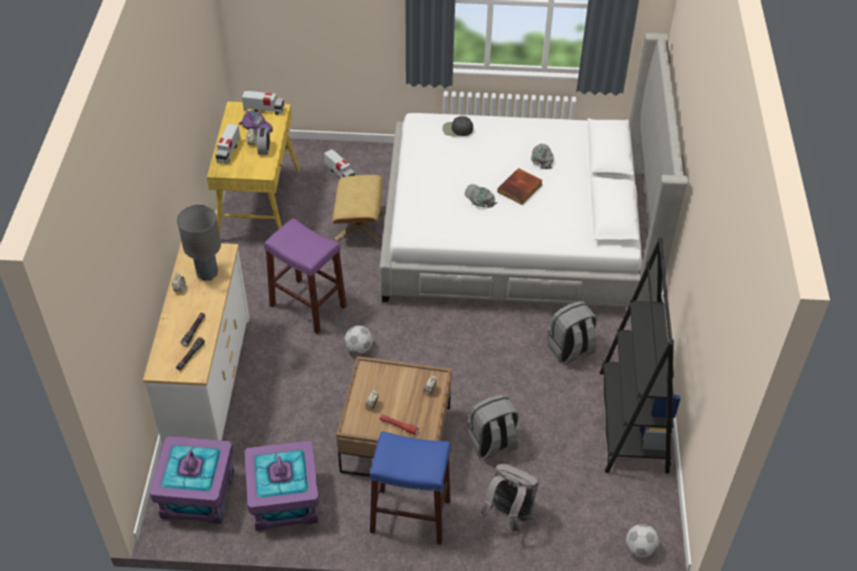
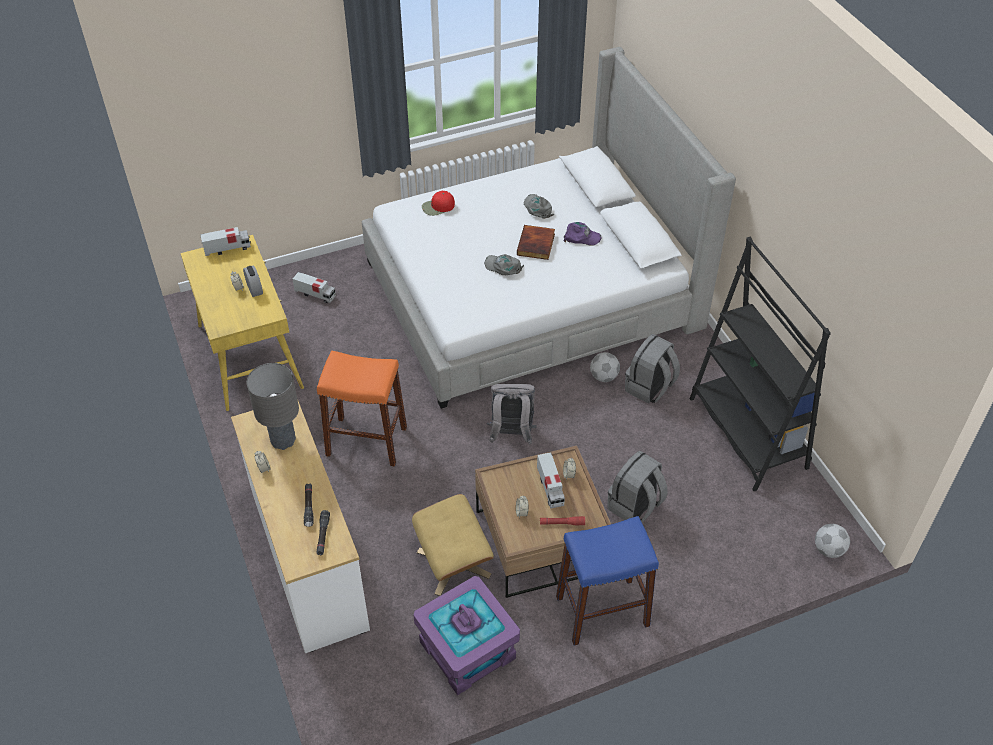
camera: 25 degrees left, 0 degrees up
purple storage box [149,436,234,524] -> none
toy truck [215,124,240,164] -> toy truck moved to [537,452,565,509]
purple cap [239,110,273,133] -> purple cap moved to [564,222,602,246]
purple stool [264,218,347,334] -> orange stool [317,351,407,466]
beige ottoman [332,175,383,243] -> beige ottoman moved to [412,494,494,596]
football [344,326,373,354] -> football moved to [590,352,620,382]
black cap [442,116,473,136] -> red cap [422,191,455,216]
grey backpack [479,464,539,535] -> grey backpack moved to [487,384,537,445]

